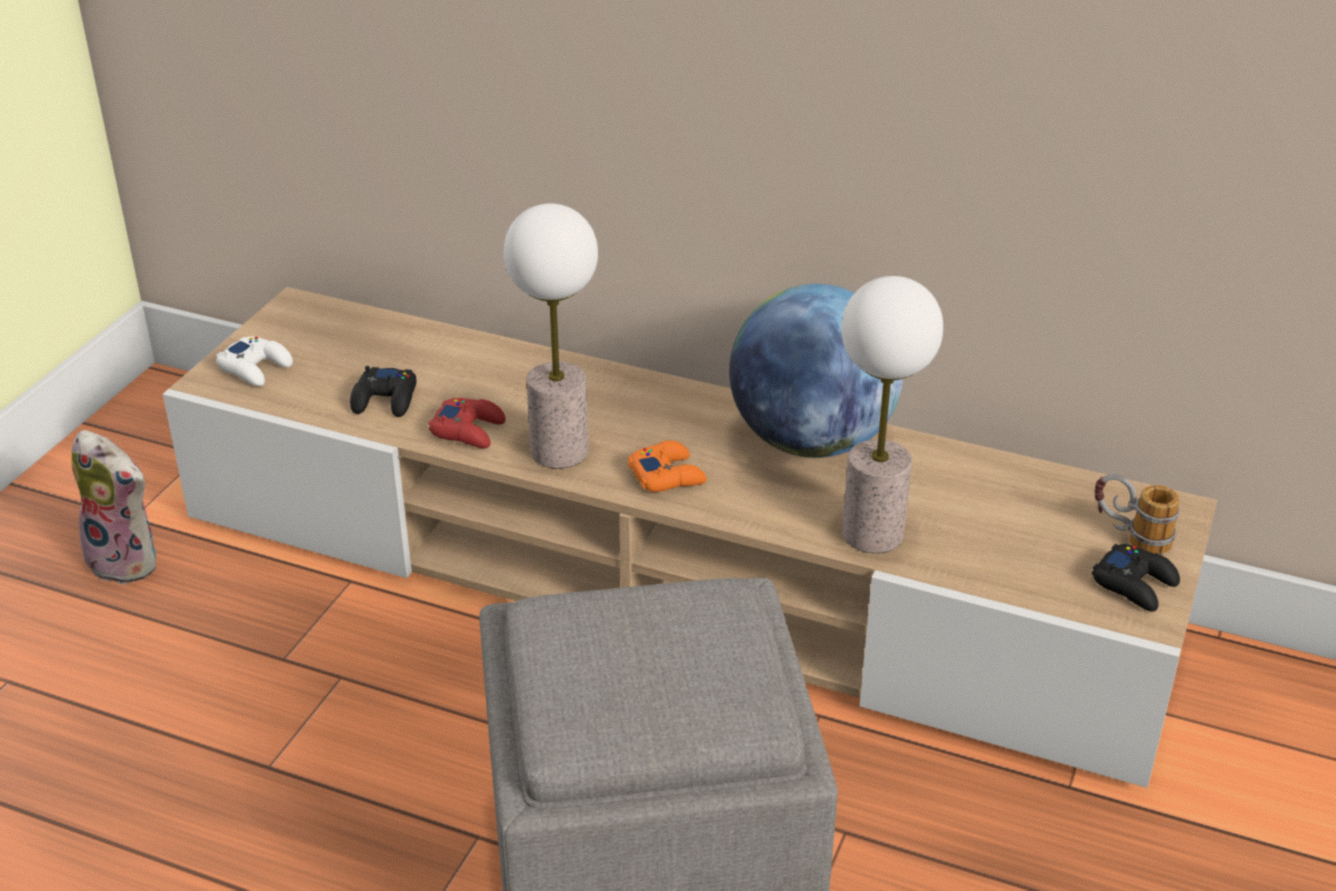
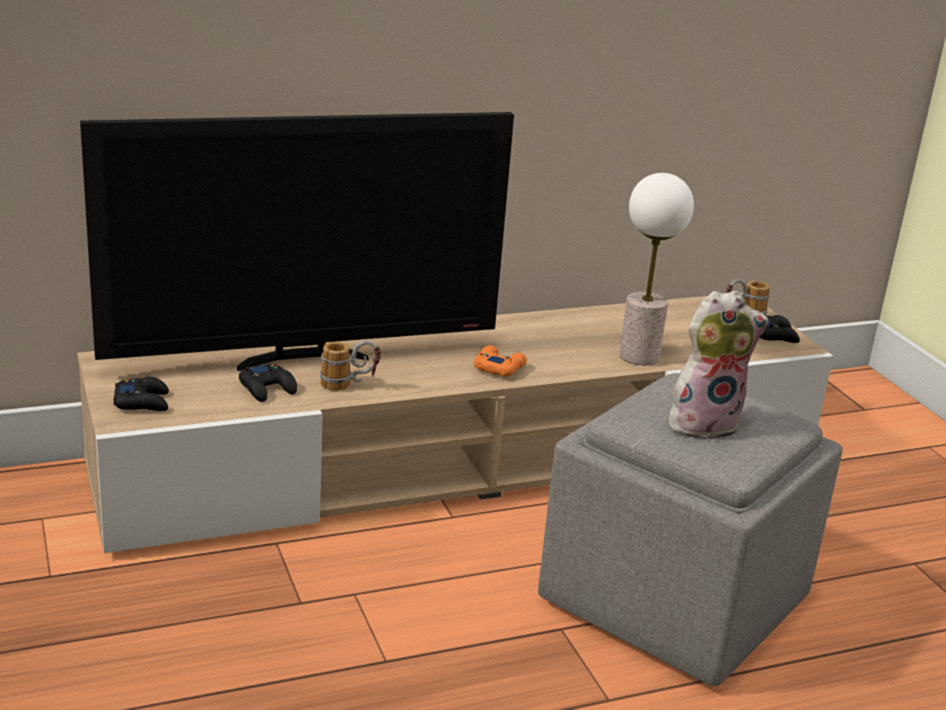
camera: 45 degrees left, 10 degrees down
plush toy [72,430,156,585] -> plush toy moved to [669,291,769,440]
white game controller [216,336,293,386] -> black game controller [114,377,169,411]
red game controller [429,398,506,448] -> mug [320,340,381,391]
table lamp [504,203,598,469] -> none
globe [729,284,903,458] -> none
none -> television [80,112,514,371]

